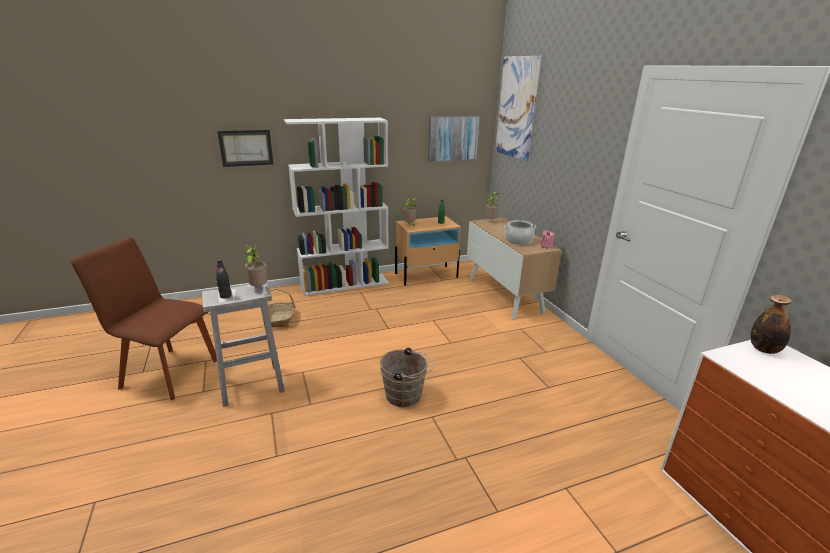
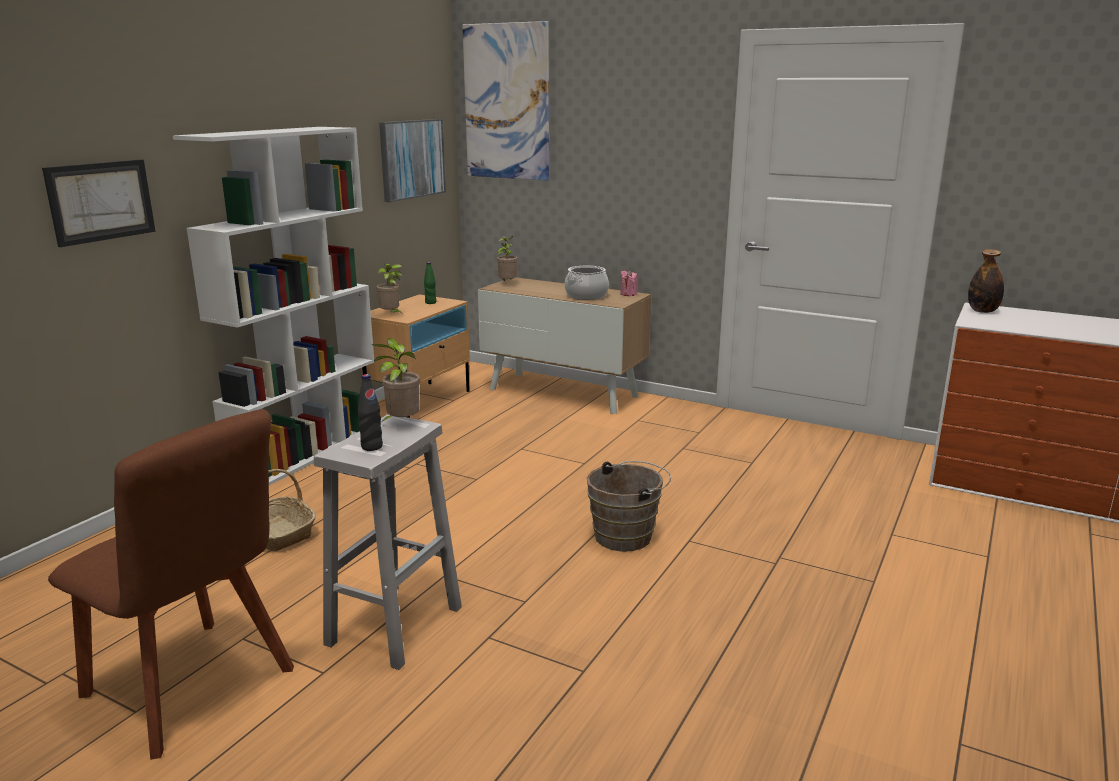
camera: 40 degrees left, 5 degrees down
brown chair [71,237,217,400] -> brown chair turned 120 degrees counterclockwise [48,409,294,759]

